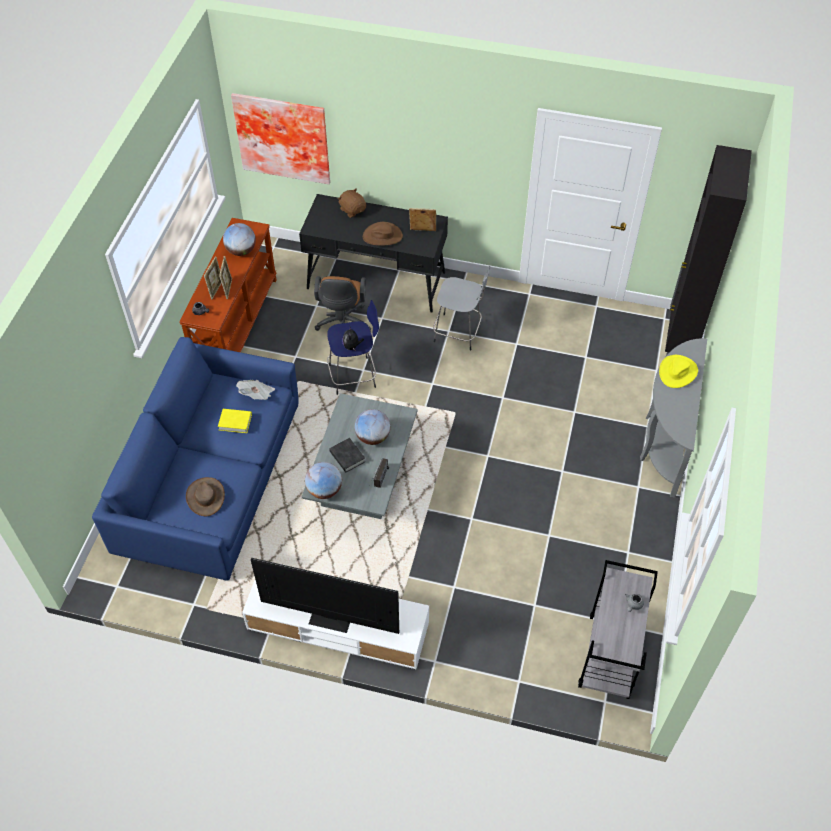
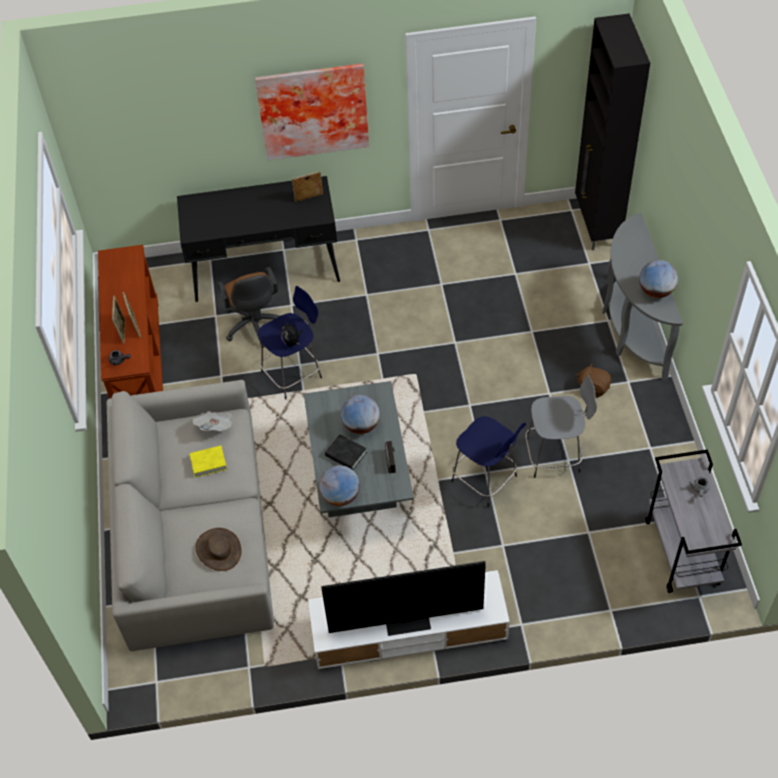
camera: 20 degrees left, 0 degrees up
blue sofa [92,337,299,581] -> grey sofa [106,380,274,651]
globe [223,223,256,256] -> globe moved to [639,260,678,298]
picture [231,93,330,184] -> picture moved to [255,63,369,160]
brown plush toy [338,188,366,218] -> brown plush toy moved to [577,363,611,398]
brown hat [363,222,403,246] -> none
grey stool [433,266,490,350] -> grey stool moved to [525,375,597,478]
yellow hat [659,355,698,388] -> none
none -> blue stool [451,416,526,507]

